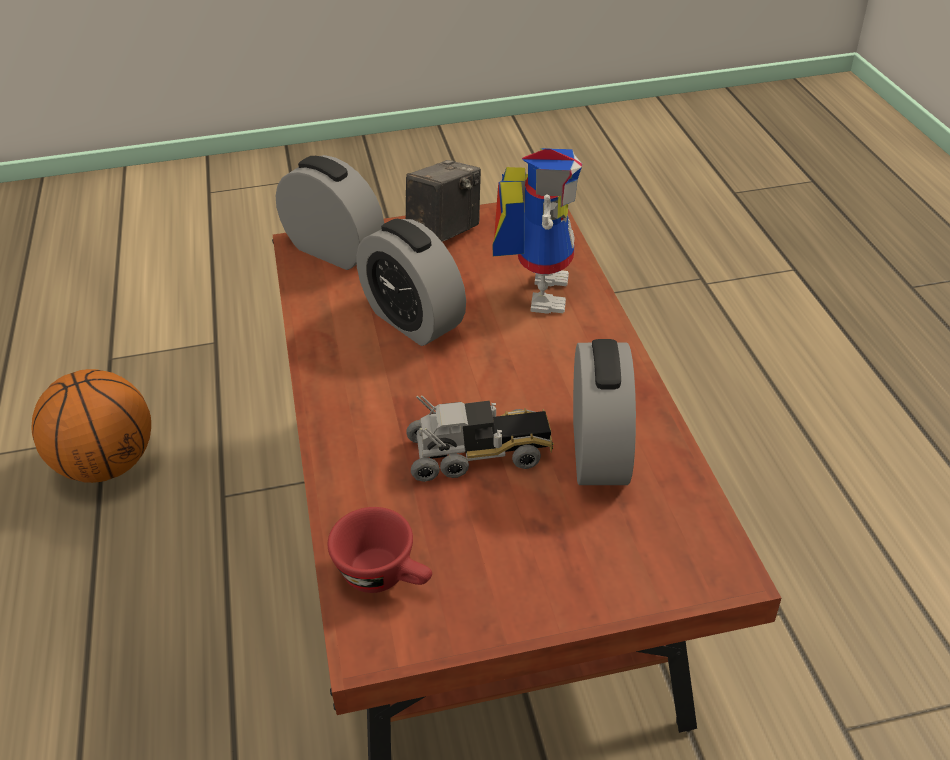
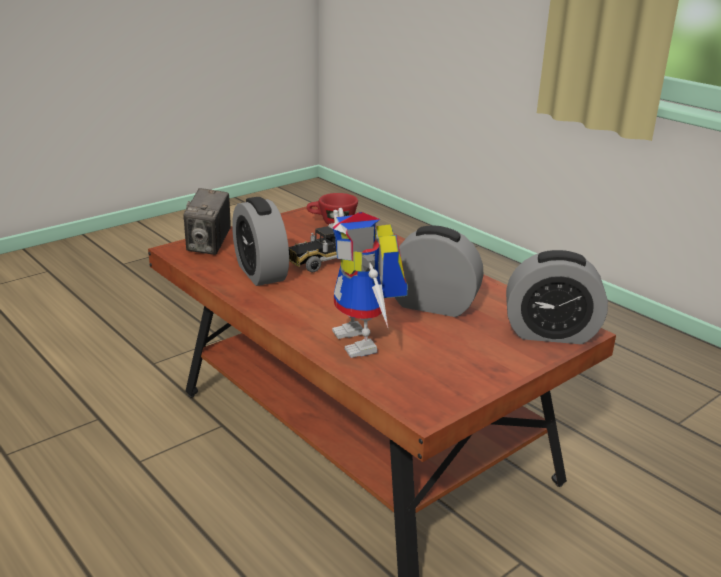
camera: 150 degrees right, 15 degrees down
basketball [31,369,151,483] -> none
camera [406,160,481,242] -> camera moved to [183,188,231,255]

